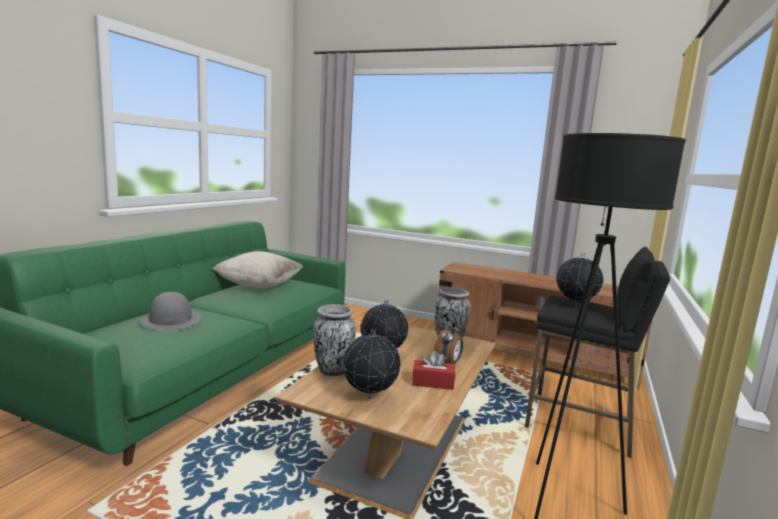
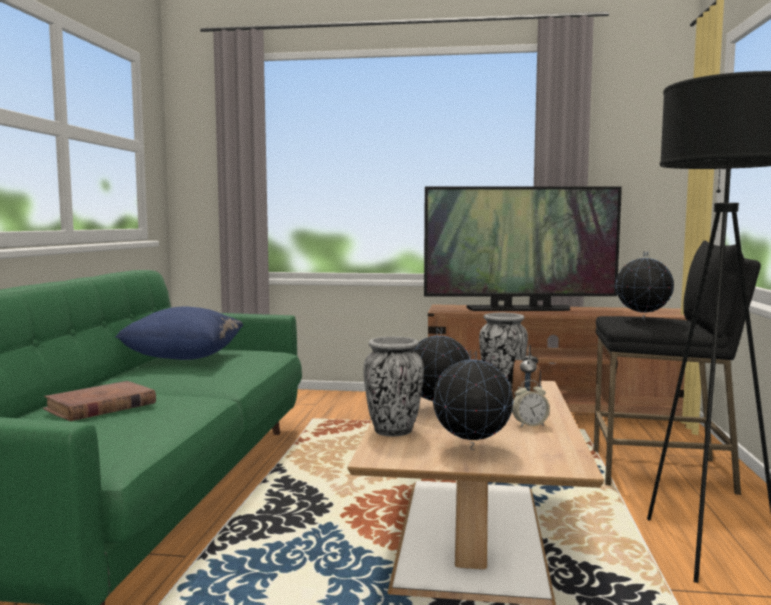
camera: 15 degrees left, 5 degrees down
grey hat [139,292,201,331] -> brown book [43,381,156,421]
beige pillow [213,251,303,288] -> blue pillow [115,307,244,360]
red tissue box [412,351,455,390] -> alarm clock [512,380,550,427]
none -> television [424,187,622,311]

